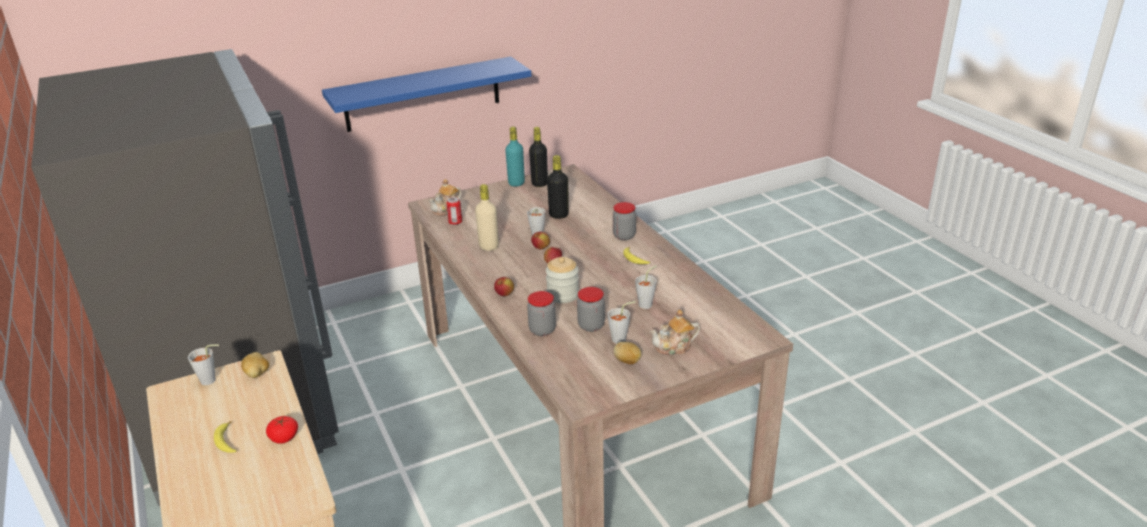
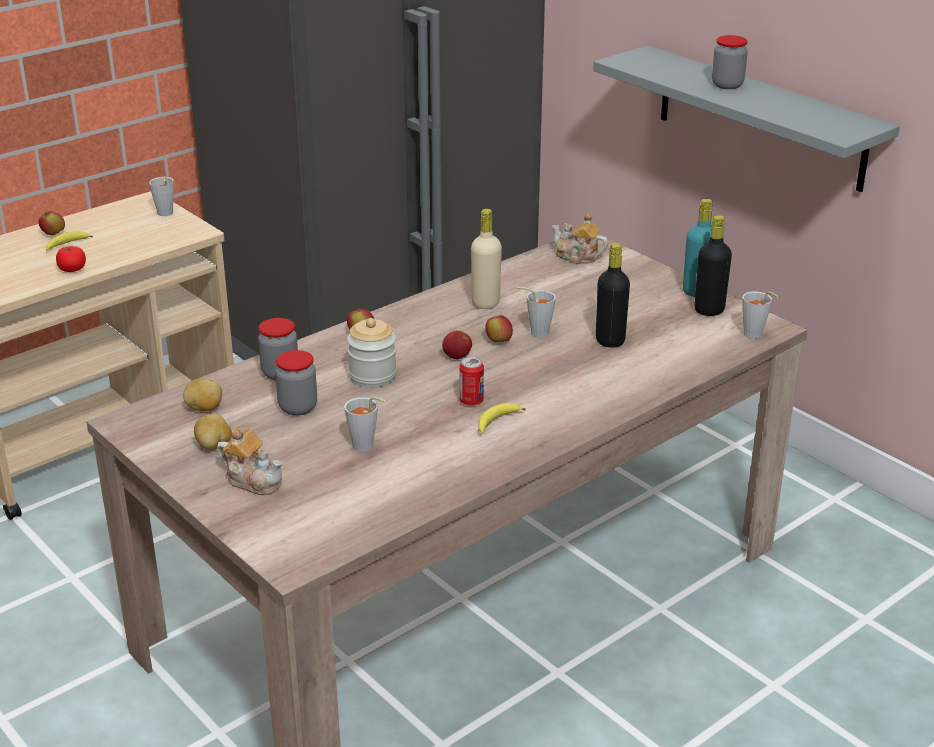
camera: 75 degrees right, 0 degrees up
potato [241,352,269,378] -> potato moved to [183,378,222,411]
blue shelf [322,57,531,132] -> grey shelf [593,45,900,192]
can [446,197,462,225] -> can moved to [459,357,484,406]
grey cup [608,301,636,344] -> grey cup moved to [742,291,779,339]
jar [613,202,636,240] -> jar moved to [712,35,748,89]
teapot [650,309,700,355] -> teapot turned 150 degrees clockwise [217,428,283,495]
none -> apple [39,211,65,235]

